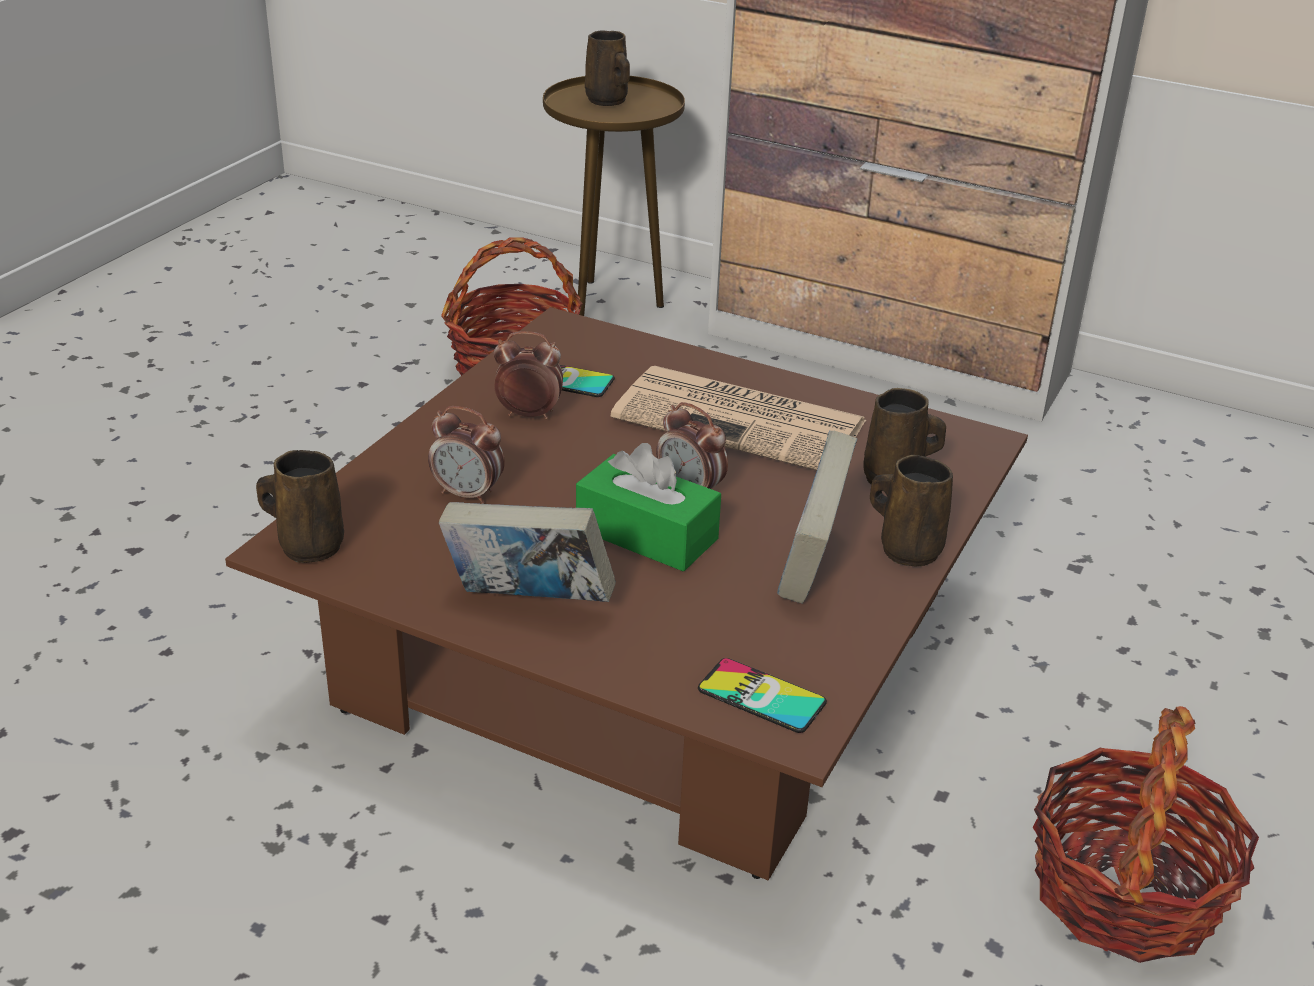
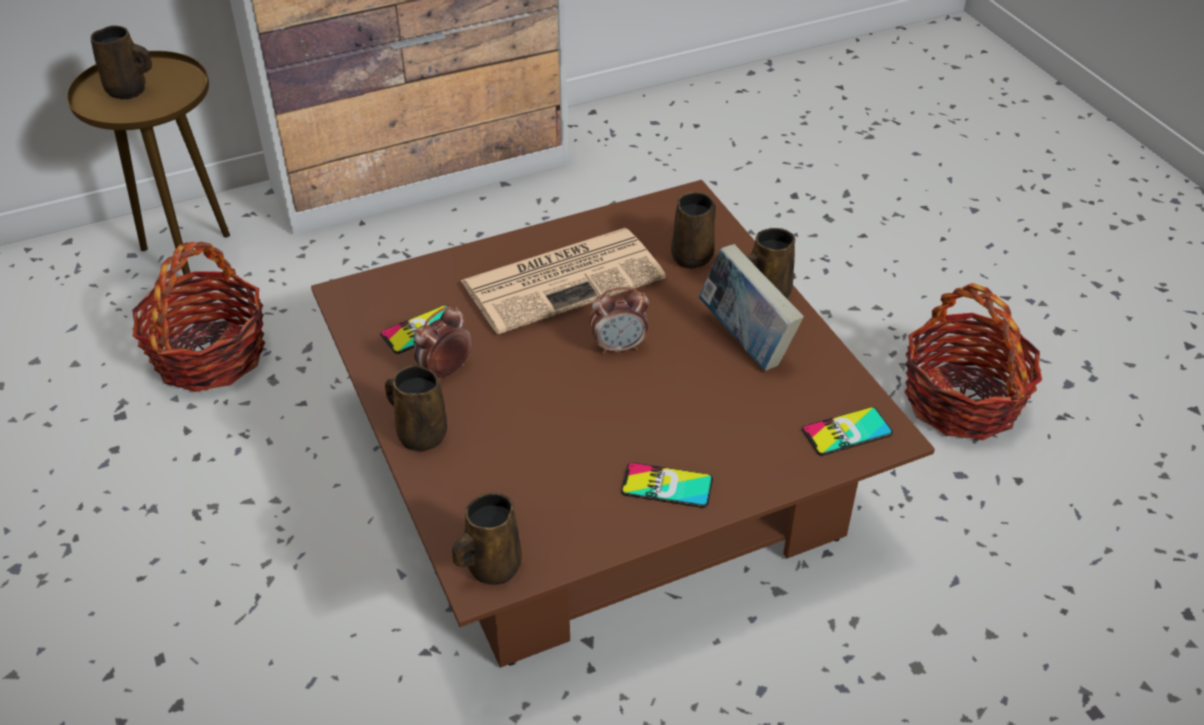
camera: 50 degrees left, 10 degrees up
alarm clock [428,406,505,504] -> none
book [439,502,616,602] -> phone [621,462,713,508]
green tissue box [576,443,721,571] -> none
none -> brown mug [385,365,447,451]

